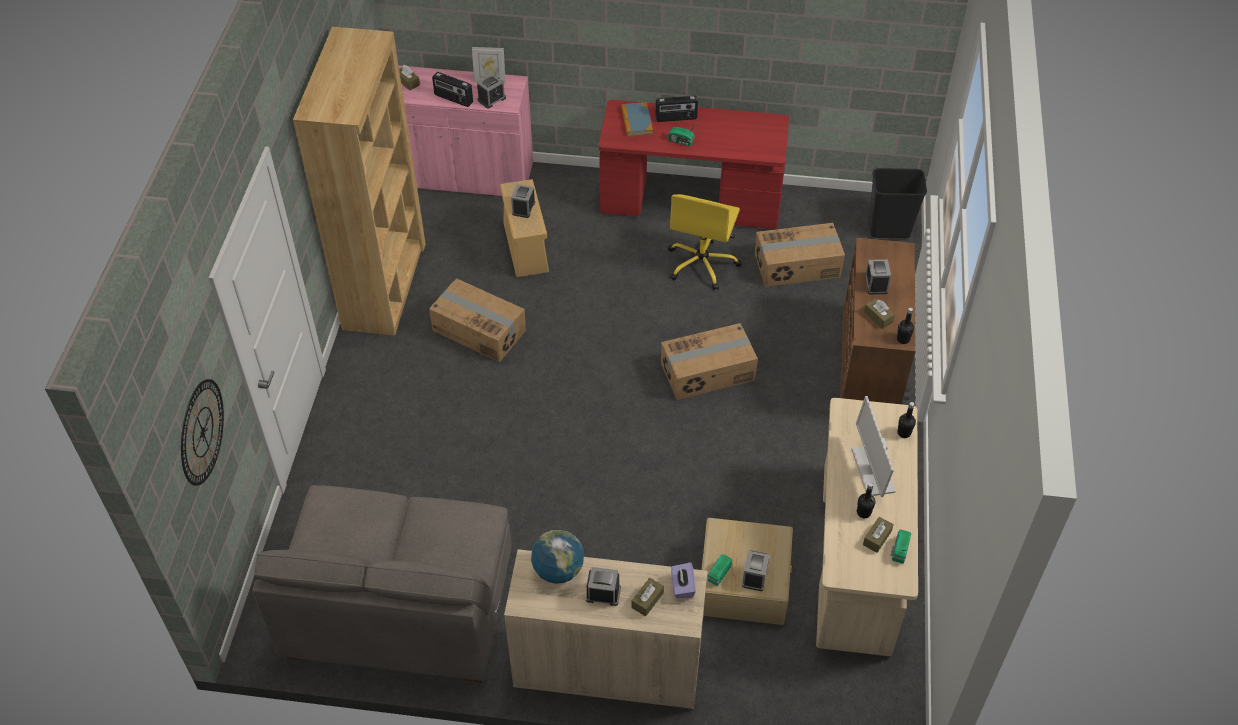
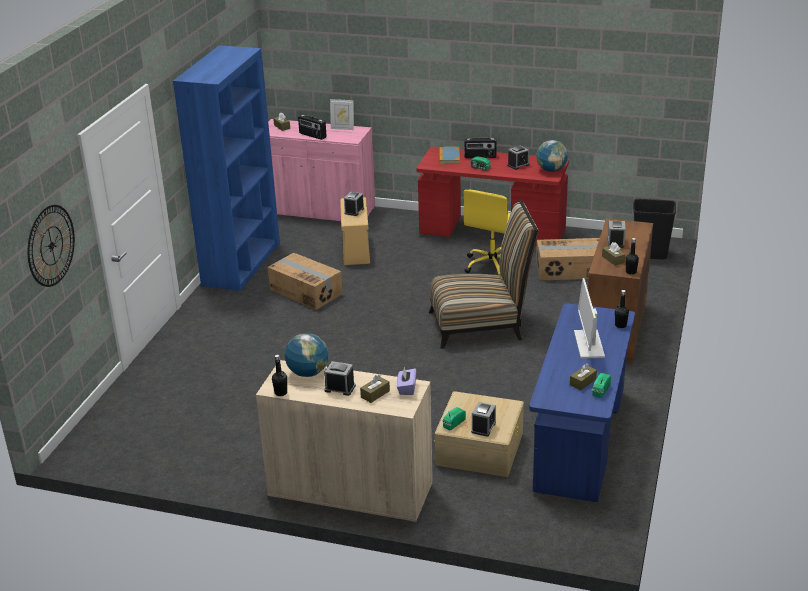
camera: 10 degrees right, 20 degrees down
grey sofa [252,485,512,683] -> none
brown bookcase [293,27,426,335] -> blue bookcase [173,45,280,291]
alarm clock [477,74,506,109] -> alarm clock moved to [507,145,530,170]
cardboard box [661,323,758,400] -> chair [429,200,539,349]
beige desk [816,398,918,657] -> blue desk [529,303,635,502]
black bottle [857,482,876,518] -> black bottle moved to [272,355,287,396]
none -> globe [536,140,568,172]

